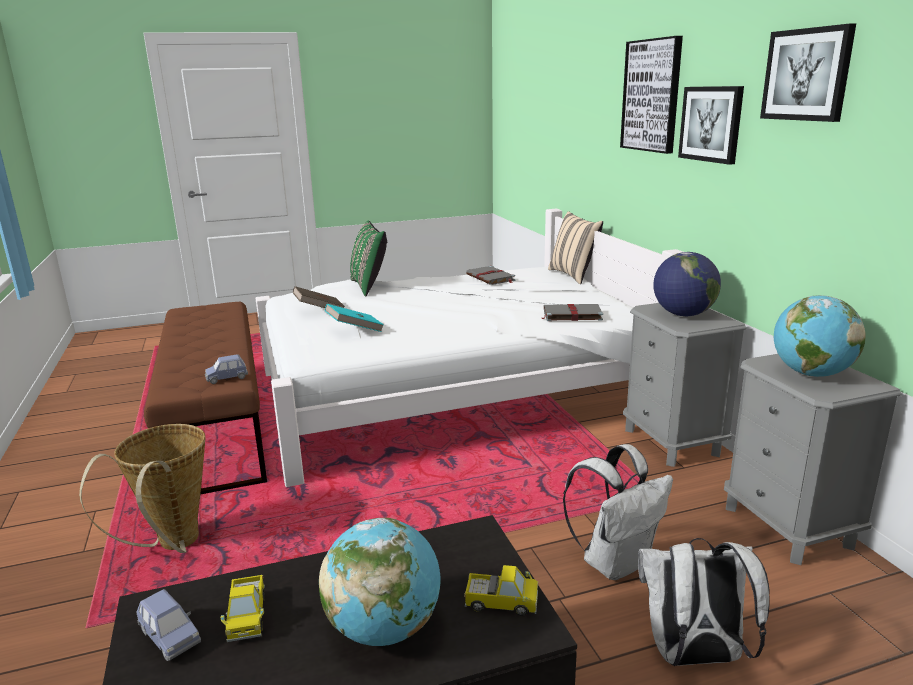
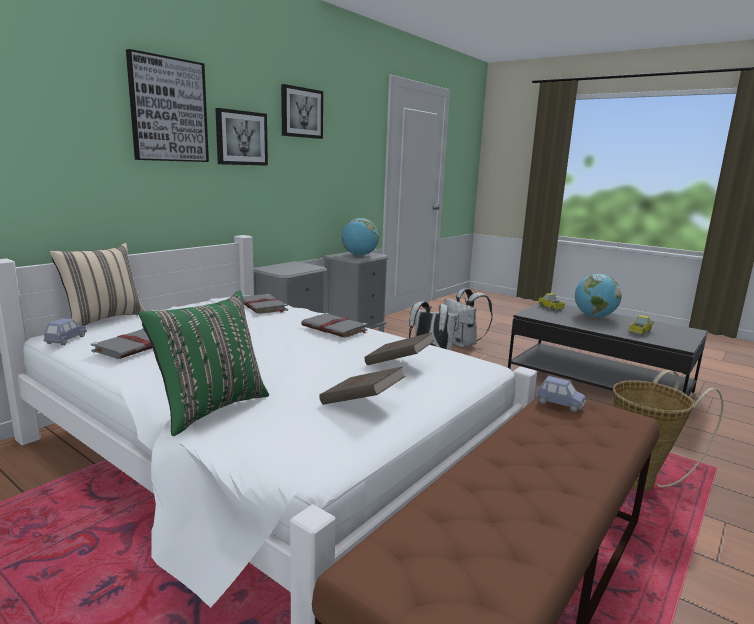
camera: 125 degrees left, 5 degrees down
blue toy car [136,589,201,661] -> blue toy car moved to [44,318,87,345]
turquoise book [325,304,384,332] -> brown book [364,332,435,365]
globe [653,252,721,316] -> none
none -> grey book [301,313,368,338]

